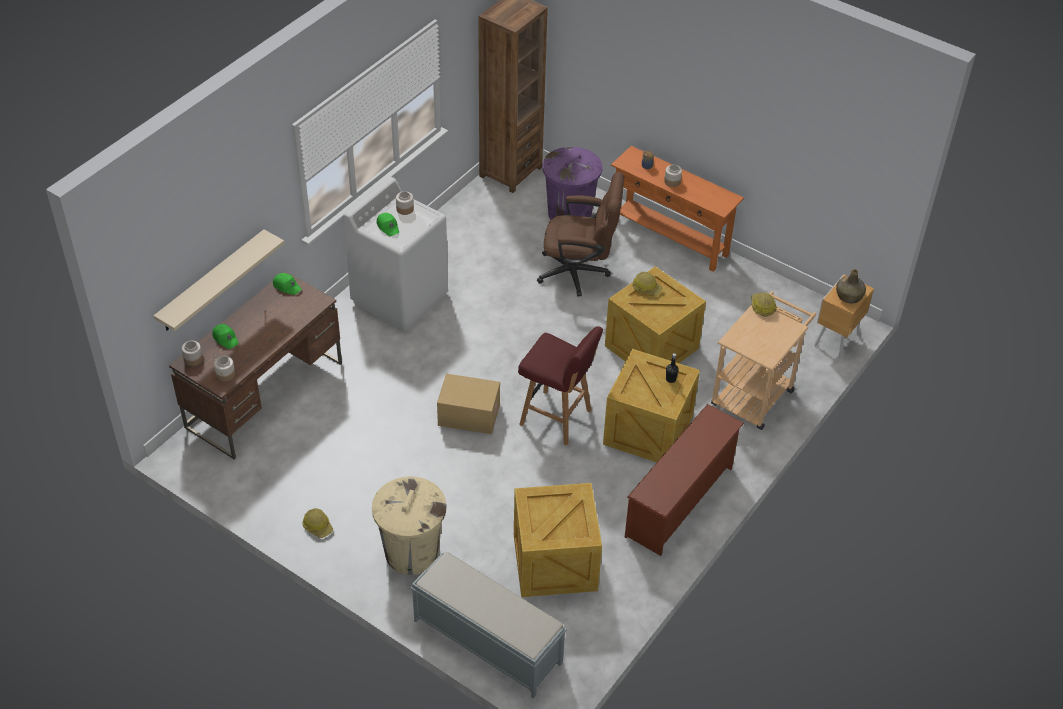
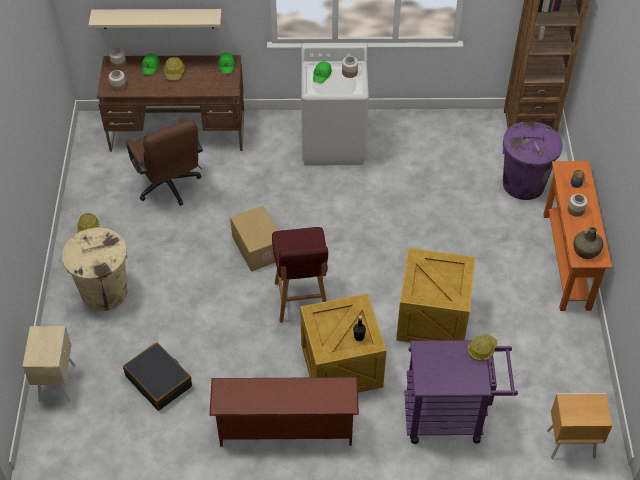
camera: 55 degrees right, 5 degrees up
grey bench [410,552,567,698] -> beige nightstand [22,326,76,401]
crate [514,483,602,597] -> black suitcase [123,342,192,411]
brown office chair [537,172,624,297] -> brown office chair moved to [126,118,203,206]
hard hat [632,272,663,296] -> hard hat moved to [164,57,185,80]
beige cart [711,291,816,430] -> purple cart [404,340,518,444]
green bottle [836,269,866,303] -> green bottle moved to [573,226,603,259]

